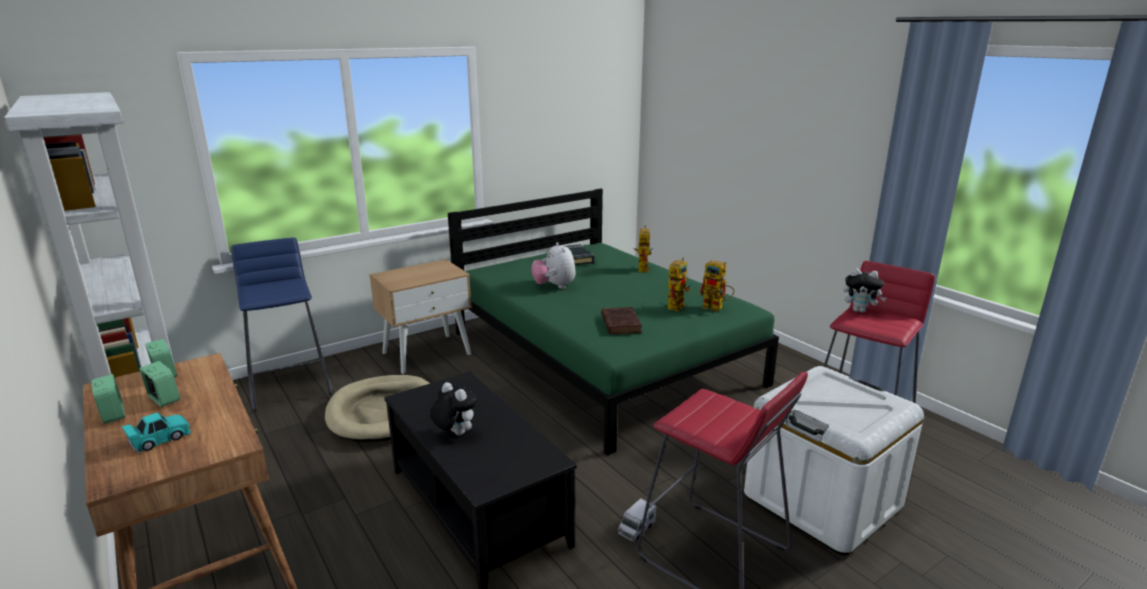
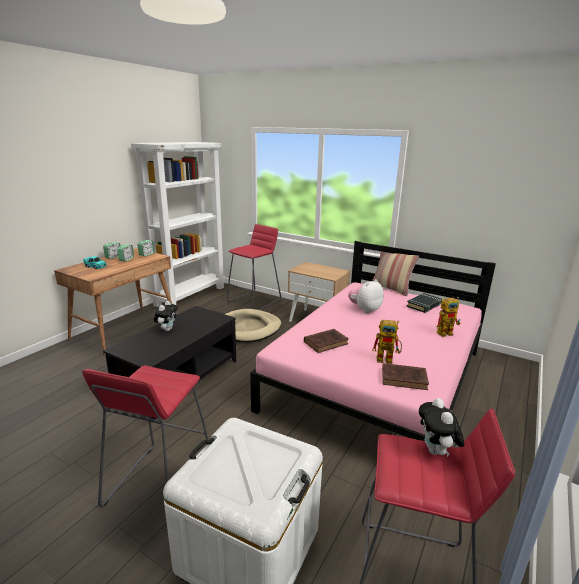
camera: 65 degrees right, 0 degrees up
blue stool [231,238,333,412] -> red stool [227,224,281,310]
green bed [448,189,779,456] -> pink bed [250,241,496,441]
toy truck [618,498,656,542] -> none
toy robot [698,260,735,311] -> brown book [382,363,429,390]
none -> pillow [372,251,419,296]

